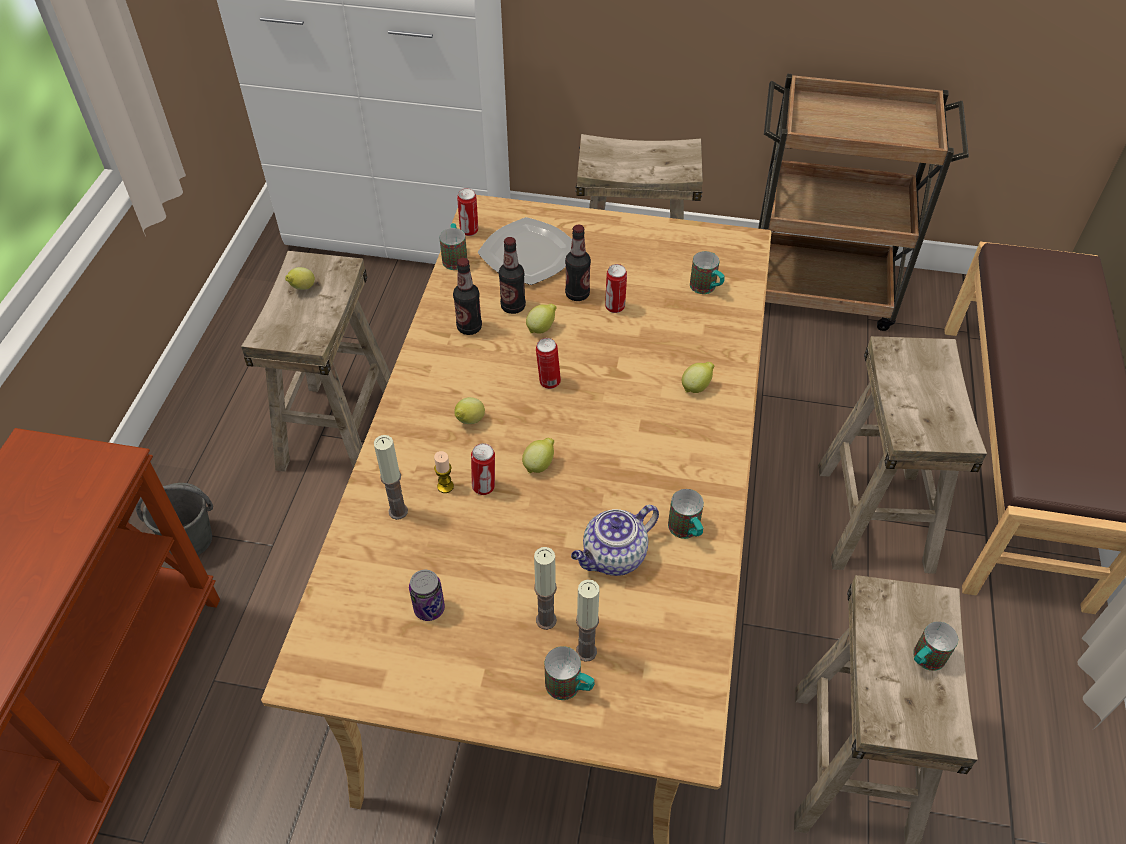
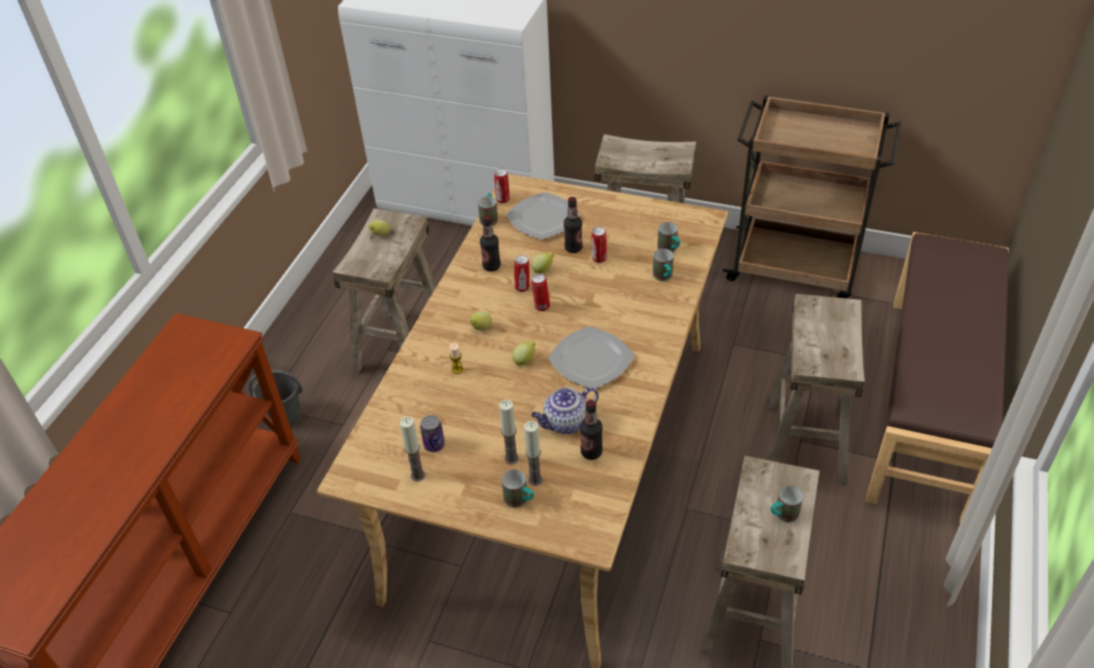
camera: 10 degrees right, 5 degrees down
candle [374,435,408,520] -> candle moved to [400,417,425,481]
can [471,443,495,495] -> can moved to [514,255,529,292]
bottle [499,237,526,314] -> bottle moved to [580,400,603,460]
mug [668,489,704,539] -> mug moved to [653,249,674,281]
lemon [682,362,714,393] -> none
none -> plate [548,326,635,388]

